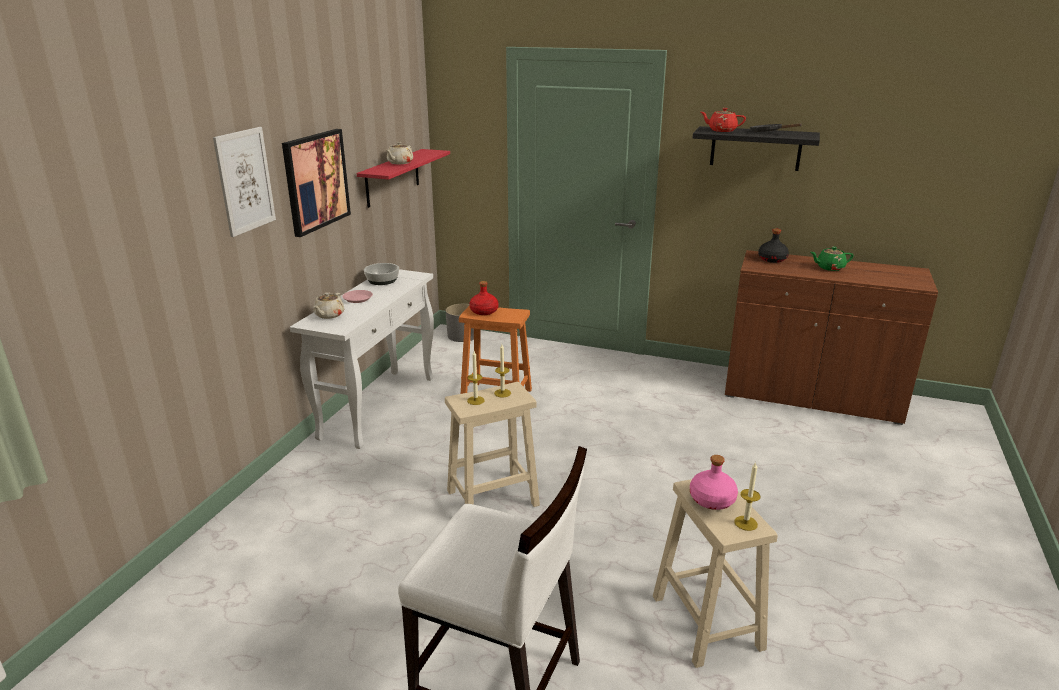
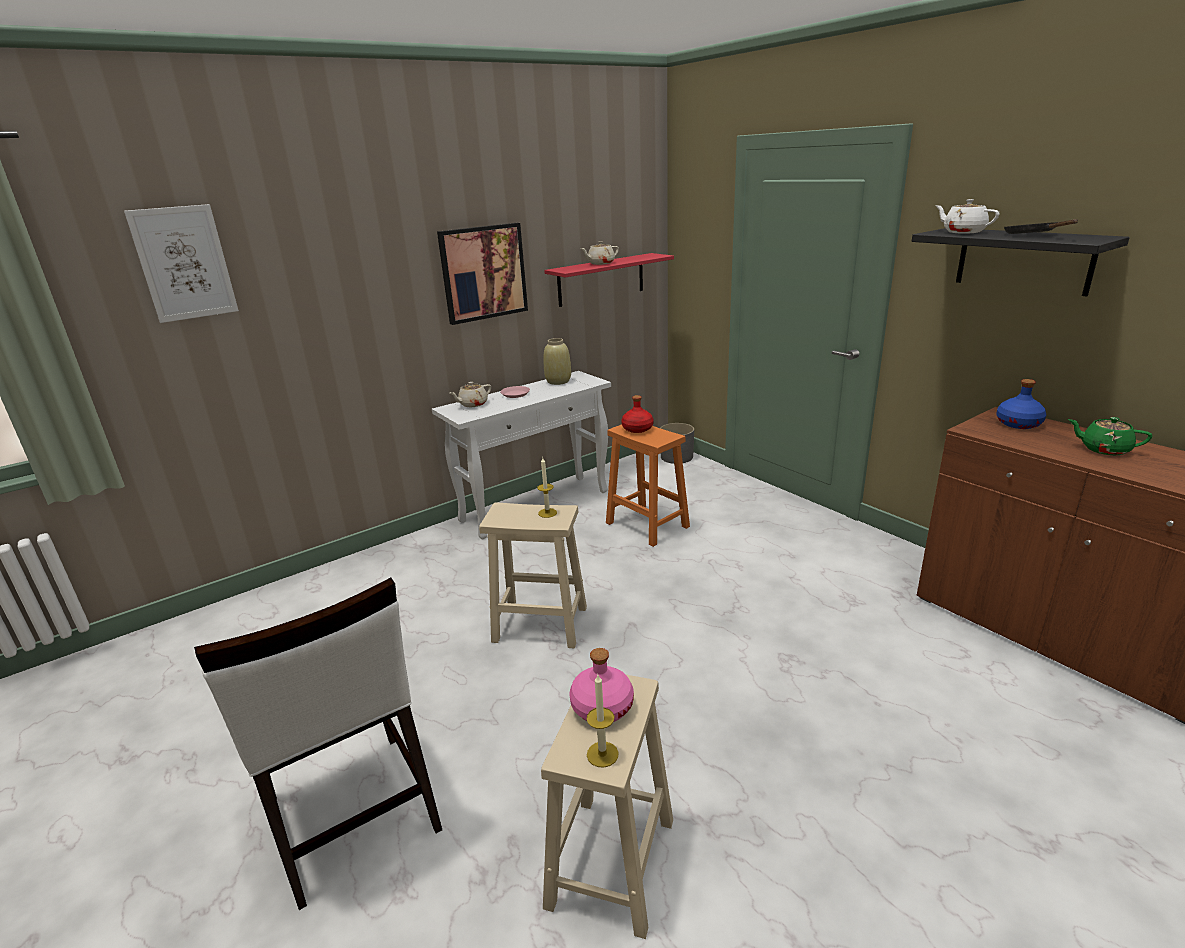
camera: 35 degrees right, 0 degrees up
picture [213,127,276,237] -> picture moved to [124,204,239,323]
bowl [364,263,399,285] -> beige vase [543,338,571,385]
candle [467,351,484,405] -> none
red teapot [701,108,746,132] -> white teapot [936,199,999,234]
black bottle [758,229,789,263] -> blue bottle [996,379,1046,429]

